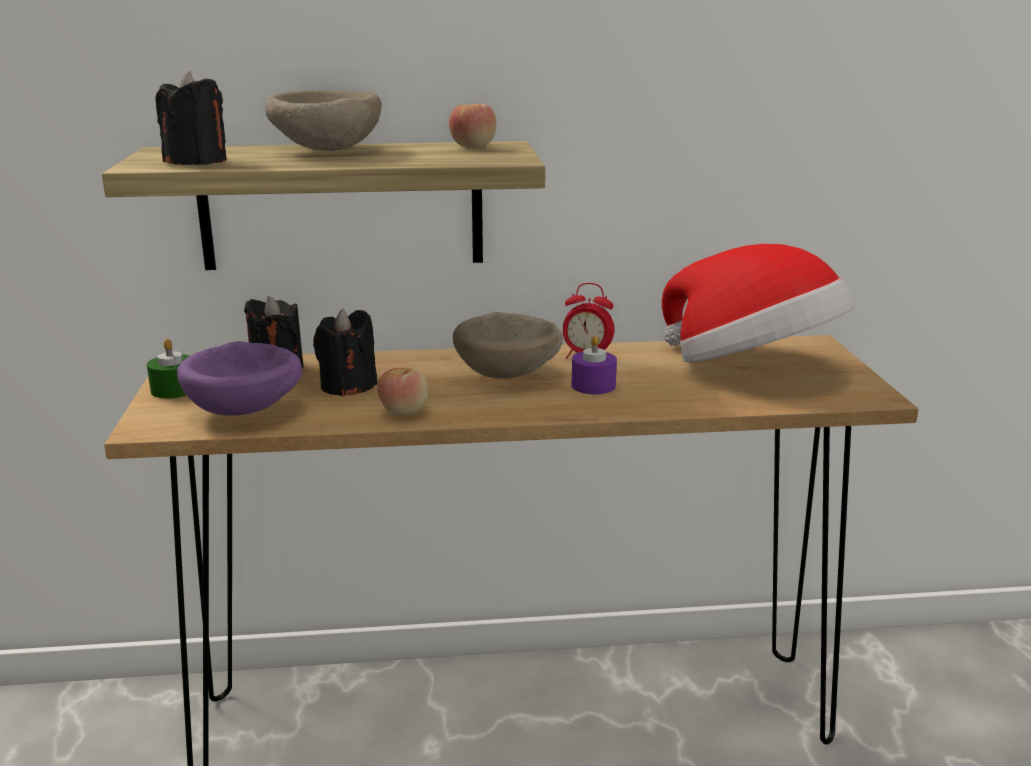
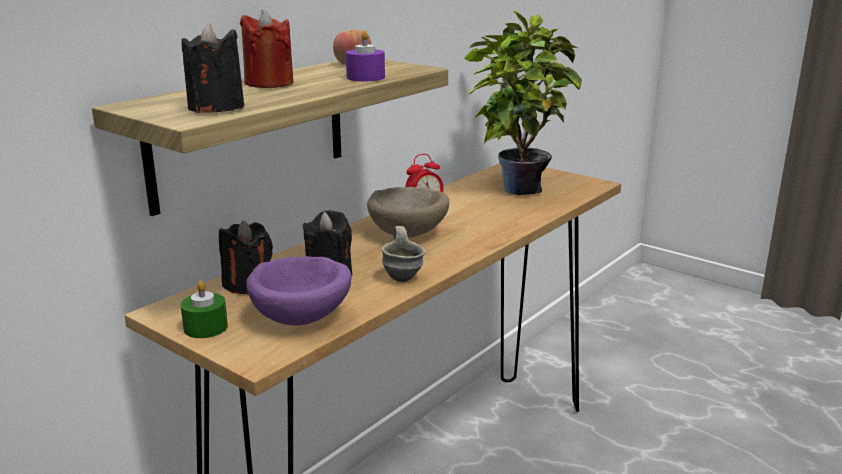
camera: 45 degrees left, 0 degrees up
beige bowl [265,90,382,151] -> red candle [240,10,294,88]
apple [377,368,428,416] -> grey mug [382,226,426,282]
purple candle [571,335,617,394] -> purple candle moved to [346,30,385,81]
hat [662,244,854,363] -> potted plant [464,11,582,195]

